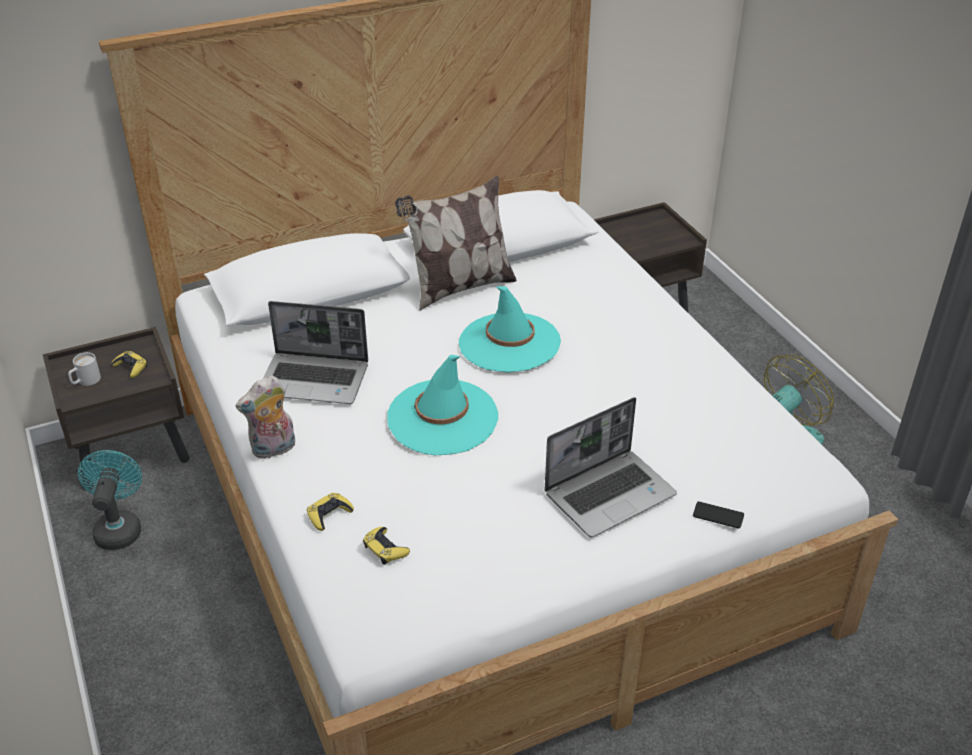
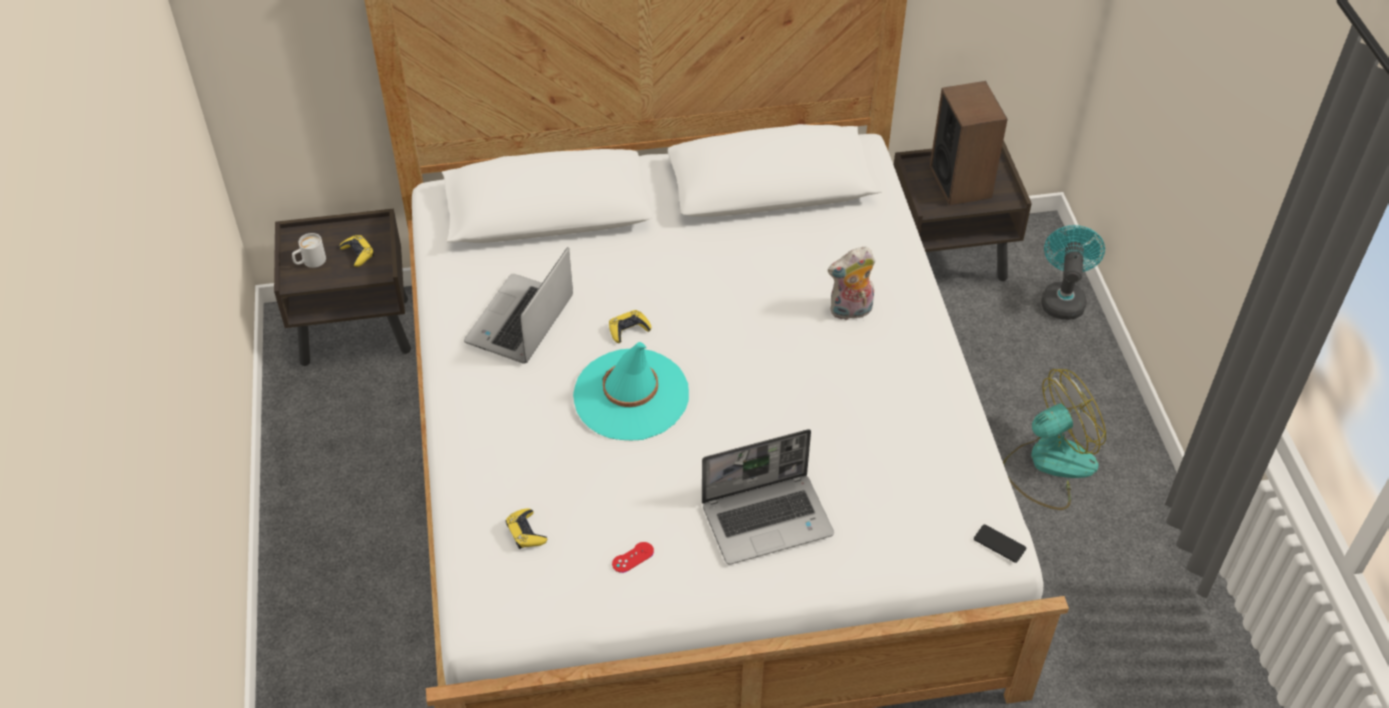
camera: 15 degrees right, 10 degrees up
turquoise fan [78,450,142,550] -> turquoise fan moved to [1041,225,1105,320]
plush toy [236,375,295,460] -> plush toy moved to [828,246,875,321]
laptop [263,301,368,404] -> laptop turned 90 degrees clockwise [464,247,573,364]
yellow game controller [307,493,354,531] -> yellow game controller moved to [609,310,651,343]
pillow [395,176,517,311] -> none
turquoise hat [459,286,561,373] -> none
phone [693,501,744,529] -> phone moved to [974,524,1026,563]
none -> red game controller [612,542,654,573]
none -> speaker [930,81,1008,205]

